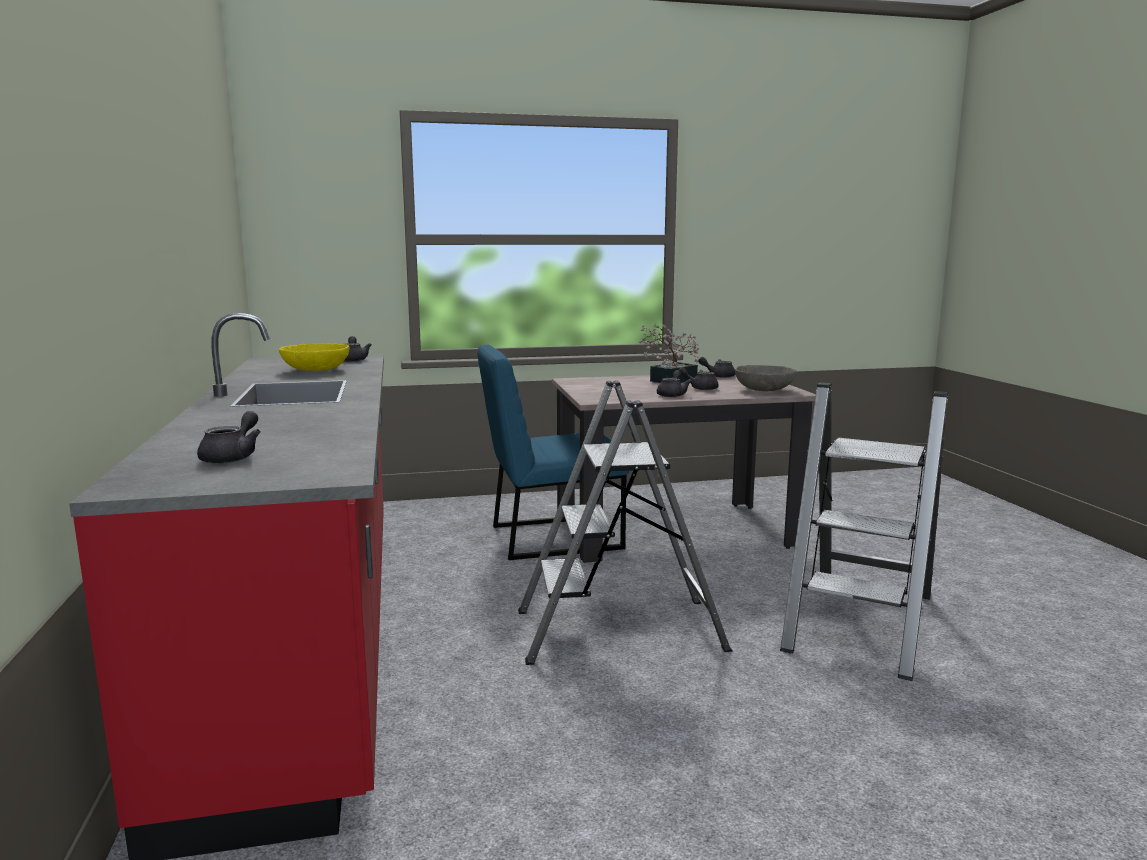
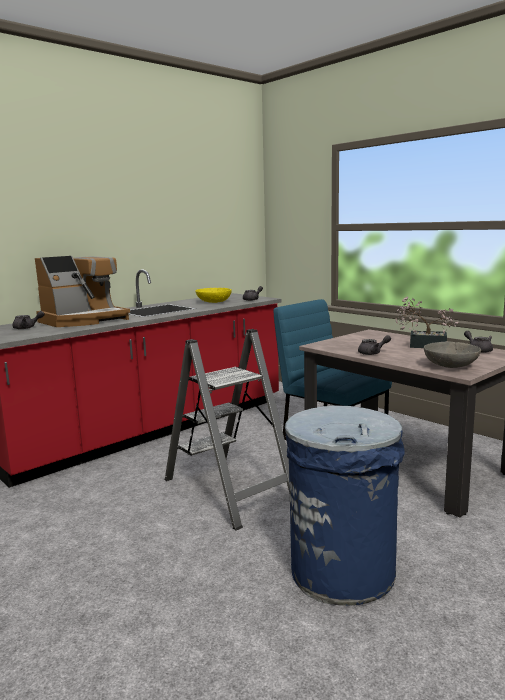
camera: 60 degrees right, 0 degrees up
grey teapot [679,367,719,390] -> none
grey step ladder [780,382,949,681] -> blue trash can [285,405,405,606]
none -> coffee machine [35,256,130,327]

